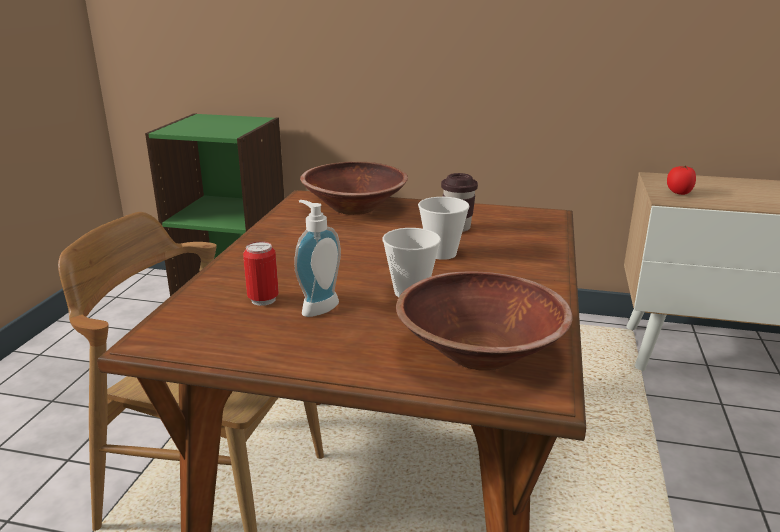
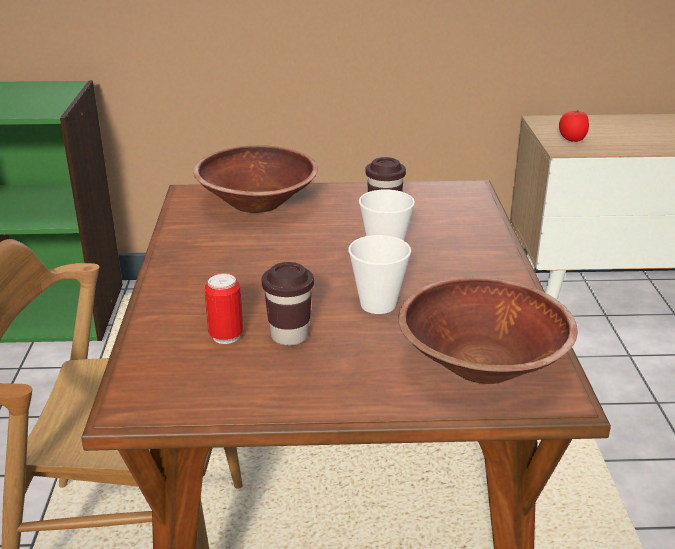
camera: 15 degrees left, 5 degrees up
soap dispenser [294,200,341,317] -> brown cup [262,262,314,346]

